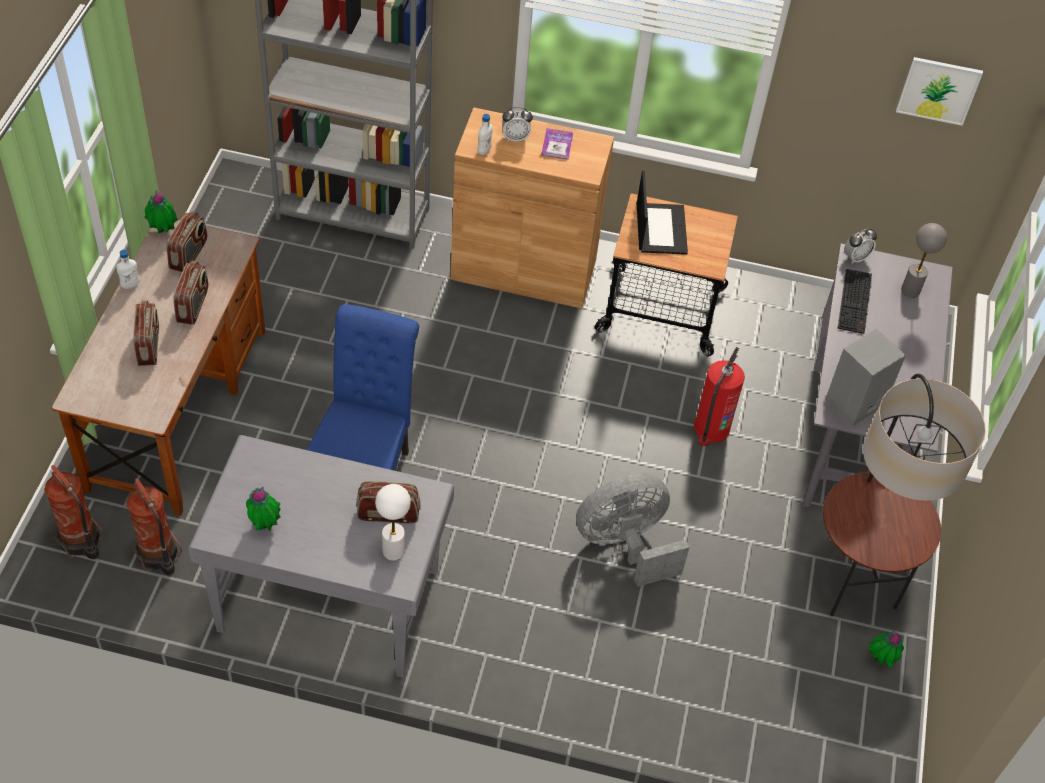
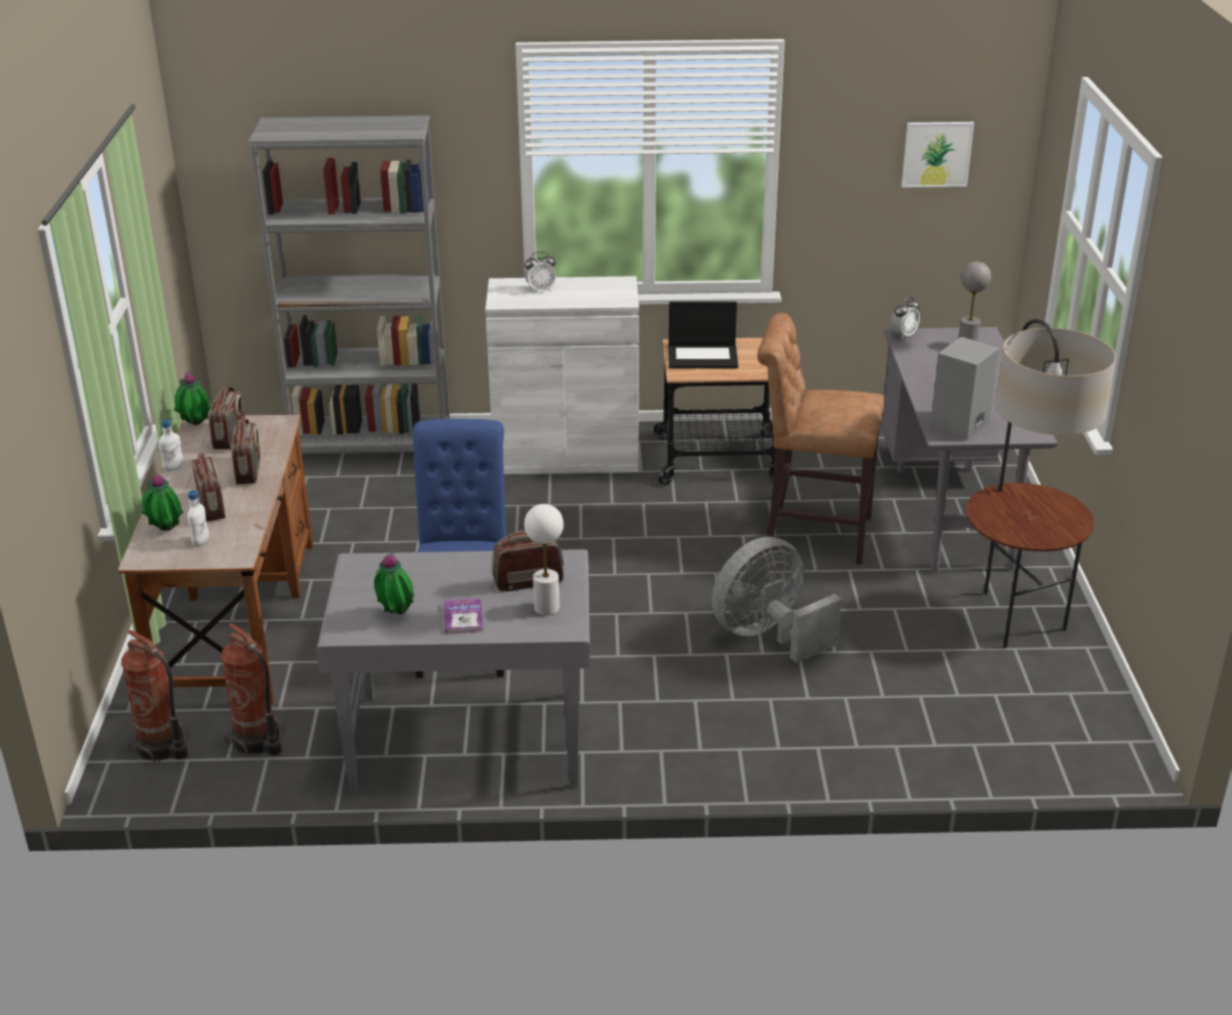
camera: 10 degrees left, 20 degrees down
brown cabinet [451,107,614,309] -> white cabinet [485,276,639,474]
white bottle [478,114,492,155] -> white bottle moved to [187,490,209,546]
book [541,128,573,160] -> book moved to [444,598,483,634]
laptop [637,170,688,255] -> laptop turned 105 degrees clockwise [668,301,738,368]
fire extinguisher [694,347,745,446] -> brown stool [757,313,884,565]
keyboard [837,269,872,334] -> none
potted plant [867,629,904,669] -> potted plant moved to [142,472,183,531]

